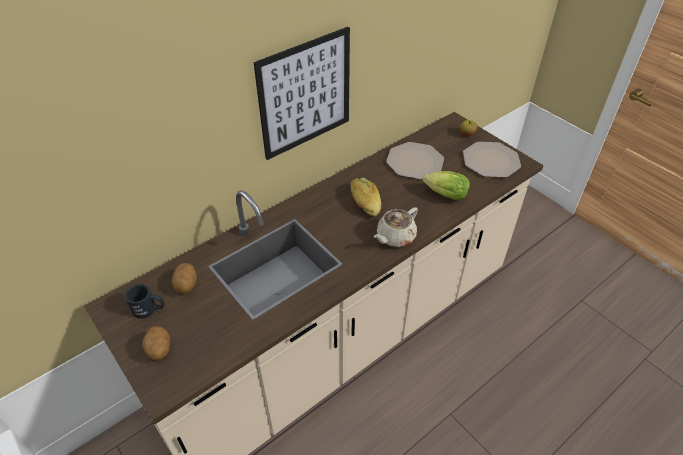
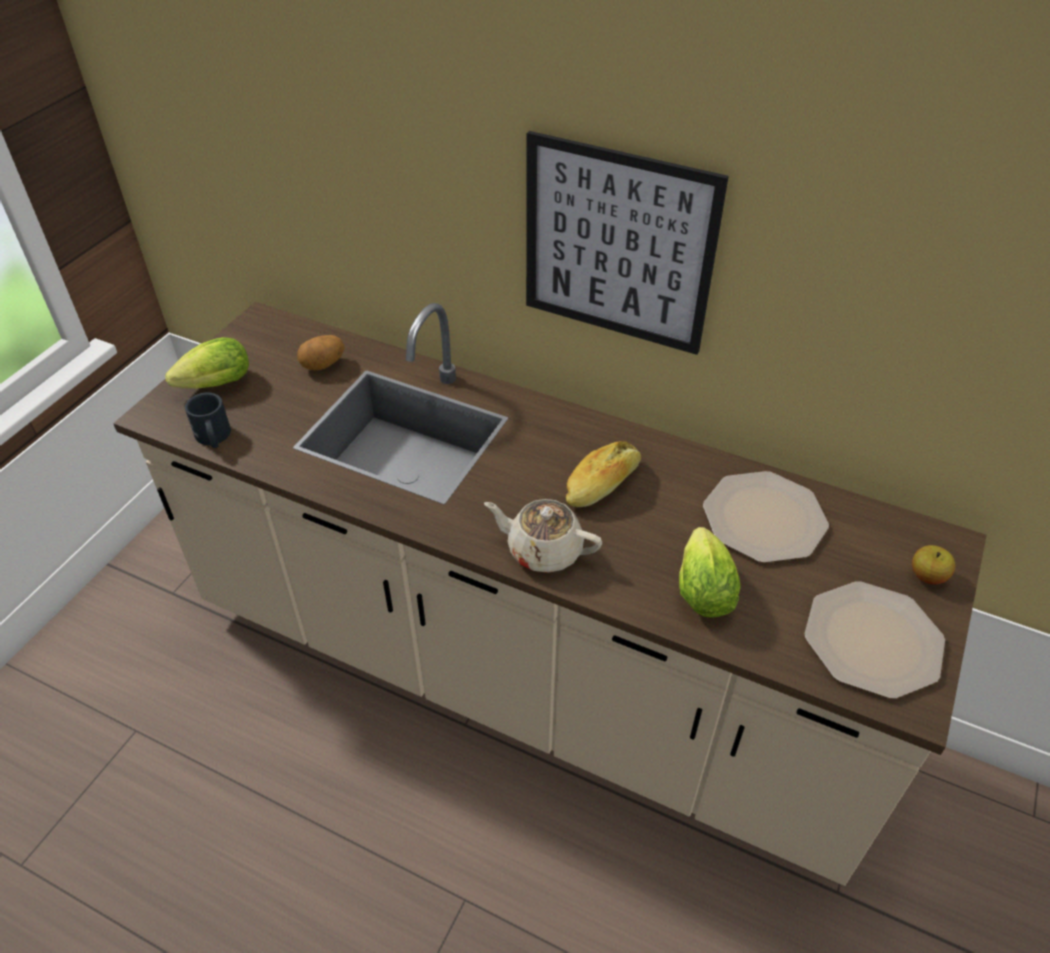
camera: 65 degrees right, 0 degrees up
black mug [125,284,164,319] -> black mug moved to [185,392,231,448]
potato [142,326,170,360] -> lettuce [165,337,249,389]

